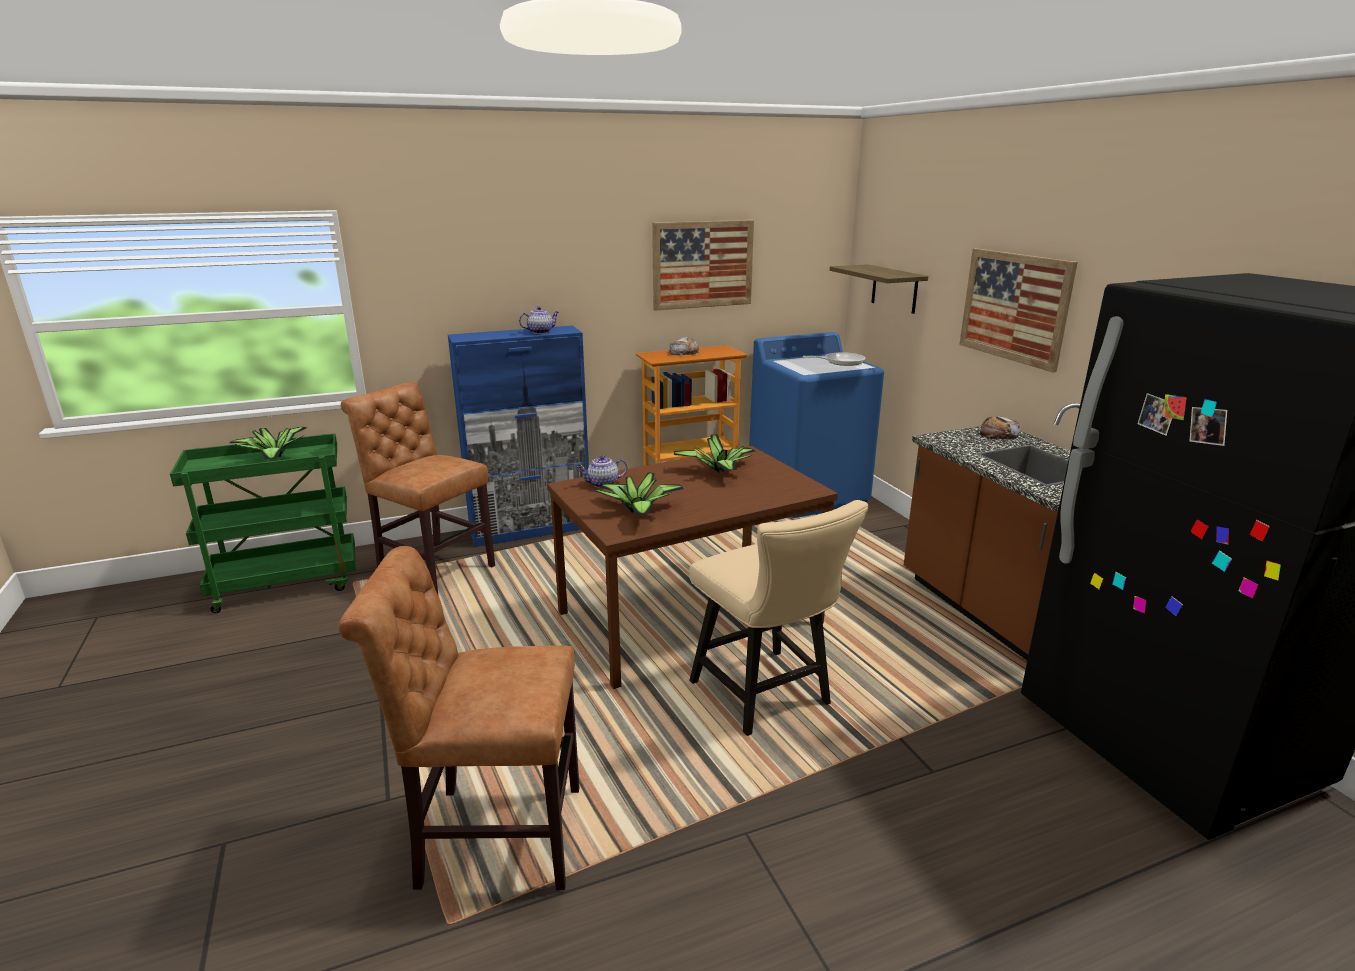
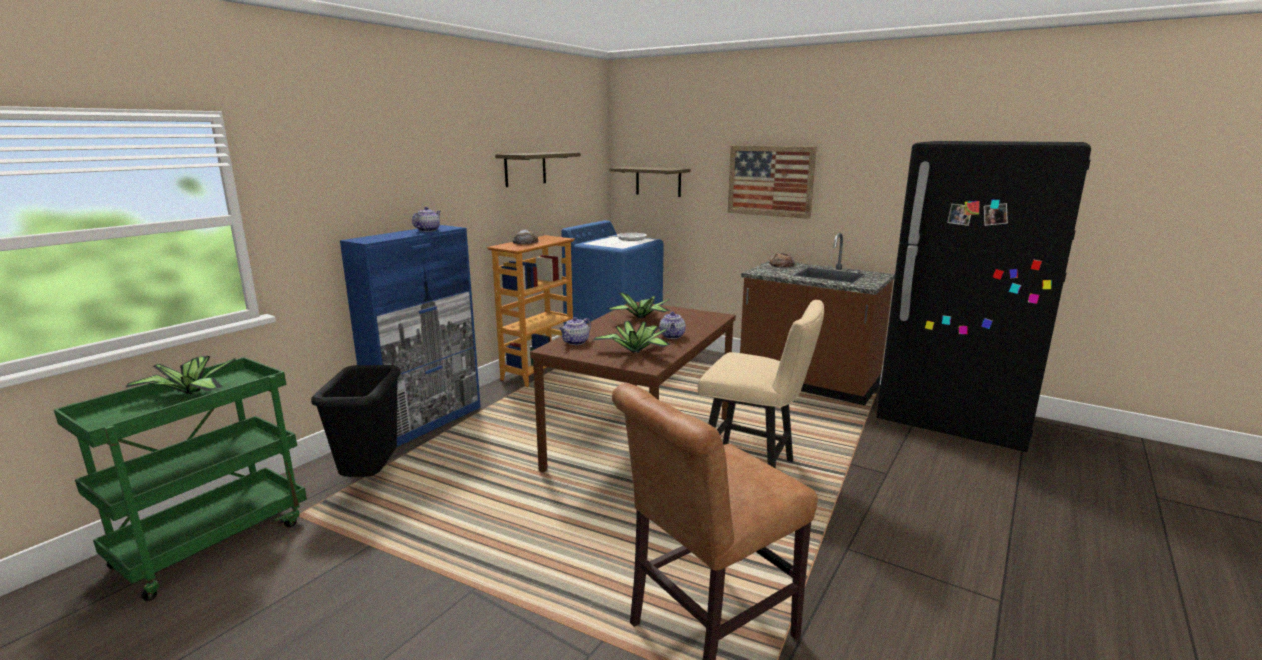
camera: 35 degrees left, 5 degrees down
brown chair [341,382,495,594] -> black trash can [311,365,401,477]
picture [652,220,754,310] -> shelf [495,152,581,187]
none -> teapot [659,312,686,339]

